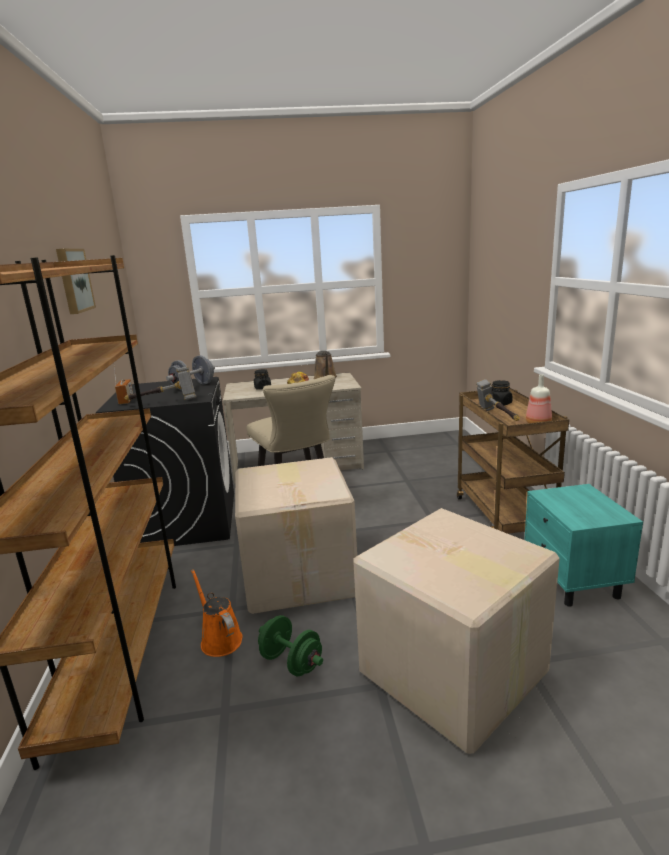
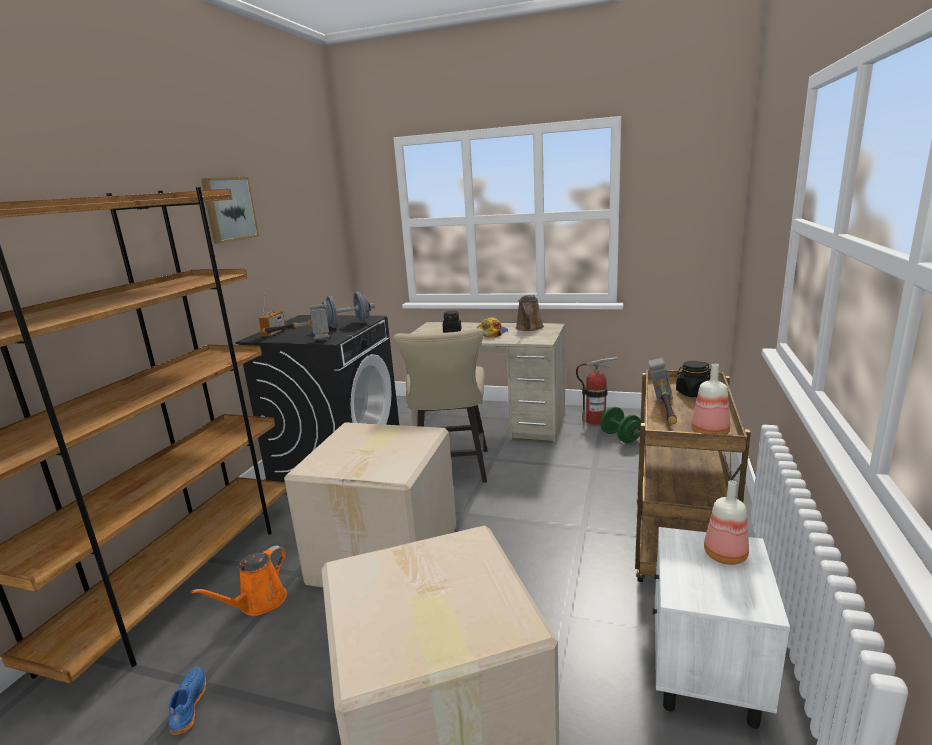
camera: 25 degrees right, 0 degrees up
orange watering can [191,569,243,657] -> orange watering can turned 135 degrees counterclockwise [191,546,287,616]
green dumbbell [258,615,323,676] -> green dumbbell moved to [600,407,641,443]
turquoise nightstand [524,484,643,607] -> white nightstand [653,527,790,729]
none -> blue shoe [169,667,206,735]
none -> fire extinguisher [576,357,617,425]
none -> bottle [704,481,749,565]

